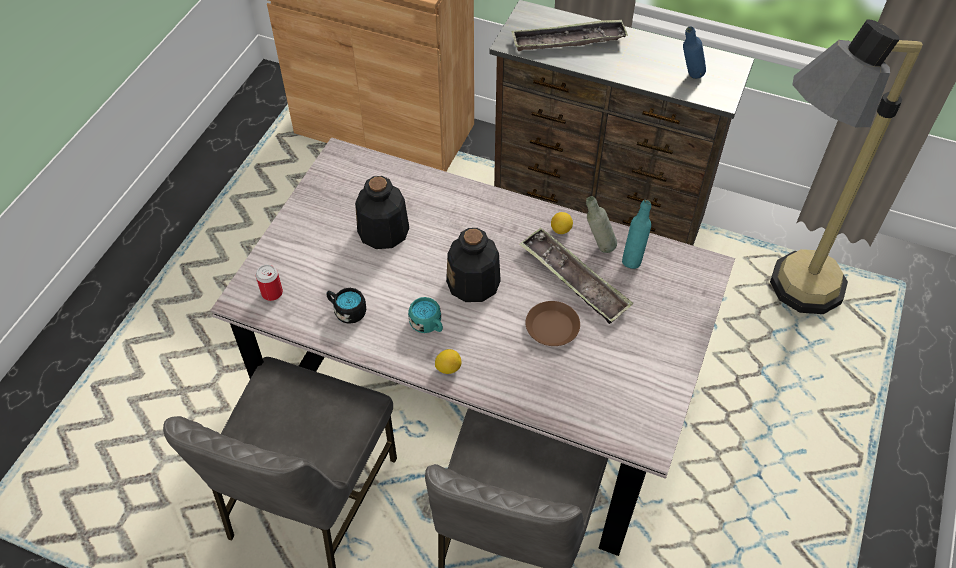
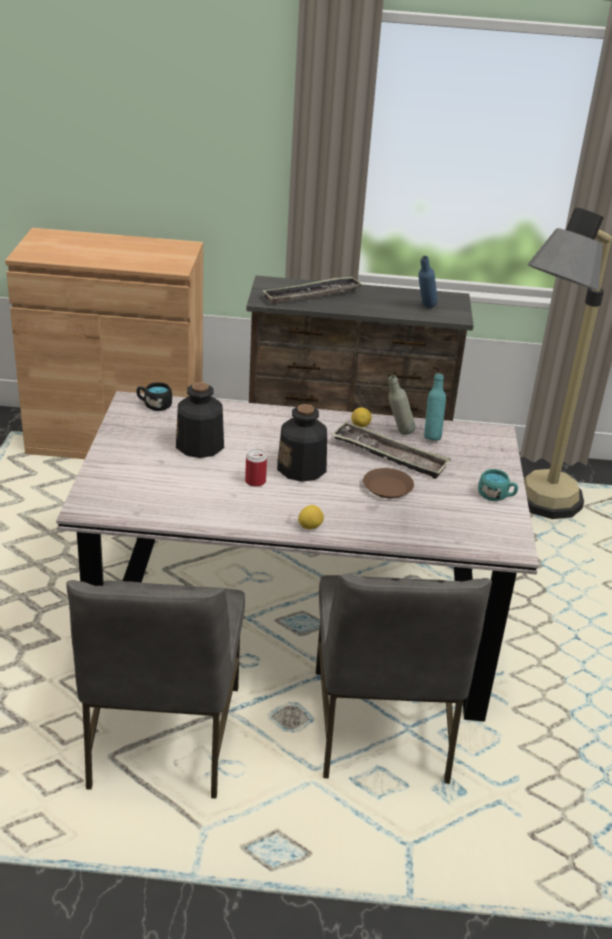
camera: 20 degrees left, 20 degrees down
can [256,264,283,301] -> can moved to [245,449,267,487]
black mug [327,288,366,324] -> black mug moved to [137,382,172,411]
turquoise mug [408,297,443,333] -> turquoise mug moved to [478,469,518,501]

